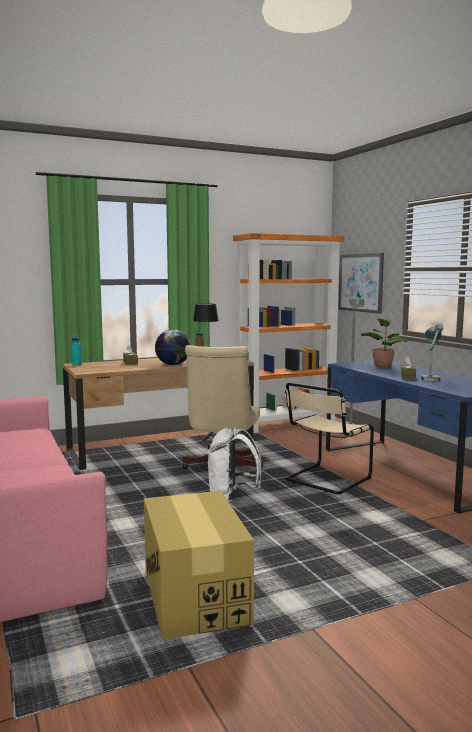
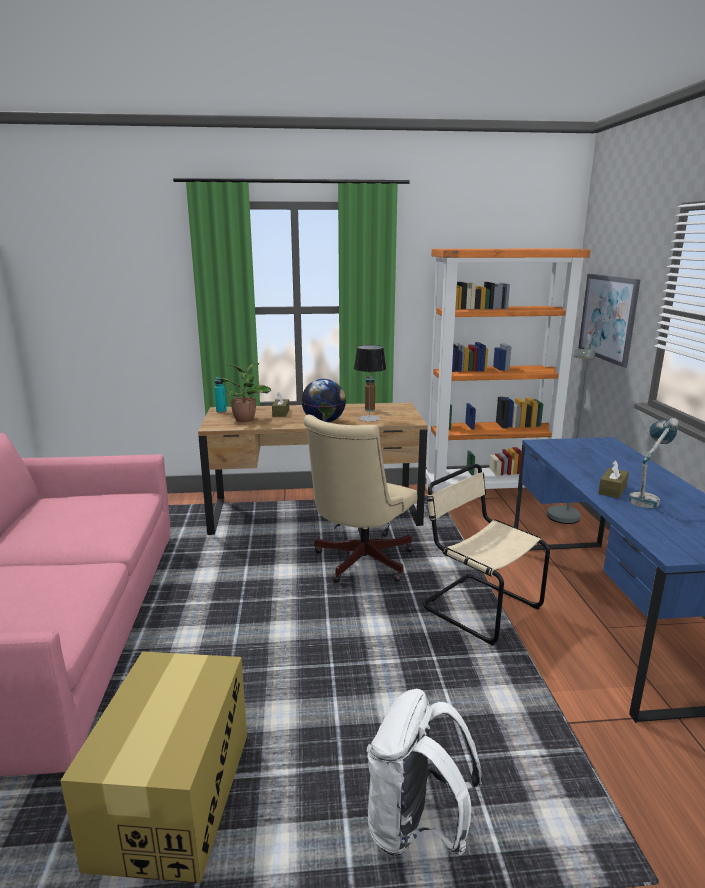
camera: 20 degrees right, 10 degrees up
white backpack [207,427,261,504] -> white backpack moved to [367,689,481,856]
beige chair [285,383,374,494] -> beige chair turned 75 degrees clockwise [423,464,550,645]
potted plant [361,319,407,368] -> potted plant moved to [217,363,271,422]

